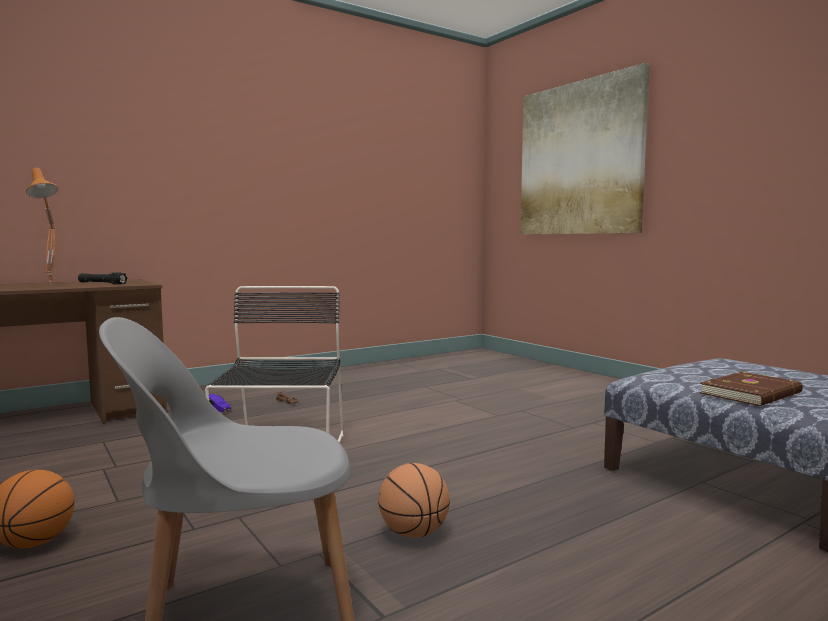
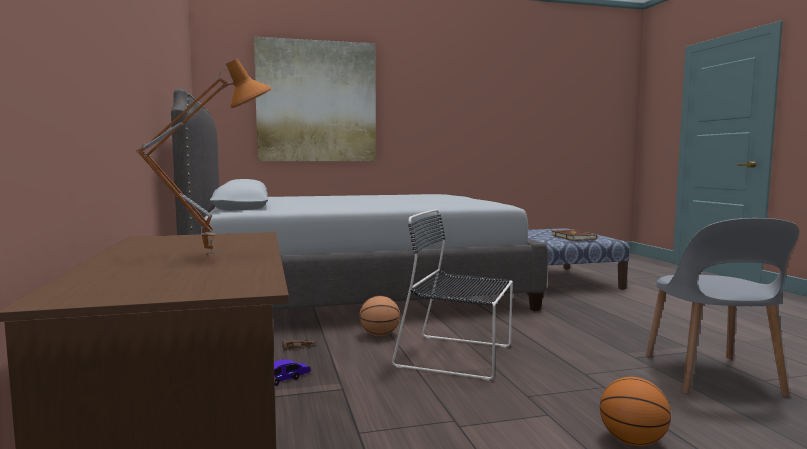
camera: 70 degrees left, 0 degrees up
black flashlight [78,272,128,285] -> none
basketball [378,463,450,538] -> basketball moved to [359,296,400,336]
none -> grey bed [171,89,548,311]

